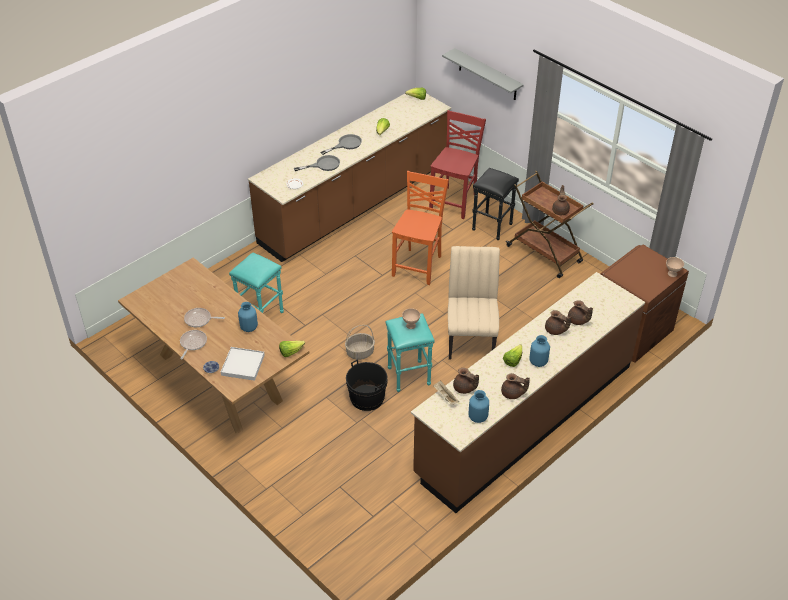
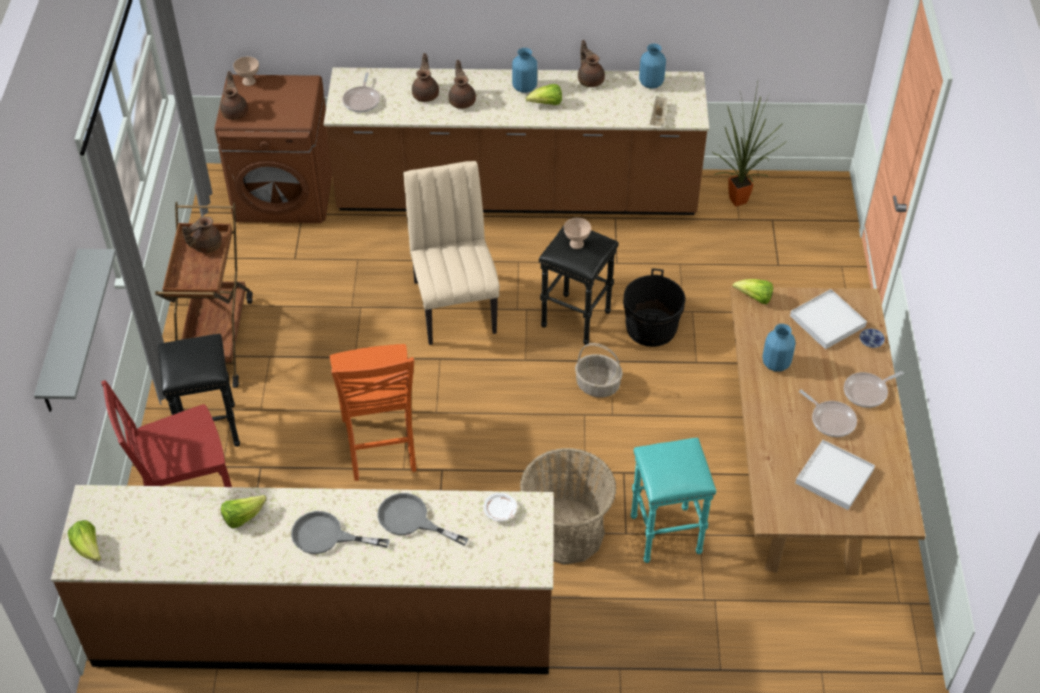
camera: 135 degrees left, 5 degrees up
turquoise stool [386,313,435,392] -> black stool [539,225,619,345]
orange chair [392,171,449,285] -> orange chair turned 75 degrees counterclockwise [330,344,416,481]
beige chair [448,246,500,360] -> beige chair turned 120 degrees clockwise [403,161,500,345]
brown teapot [453,368,479,394] -> brown teapot moved to [220,71,248,120]
none -> frying pan [342,73,380,112]
none -> basket [520,448,617,565]
none -> potted plant [712,82,785,207]
none -> white tray [795,440,875,510]

